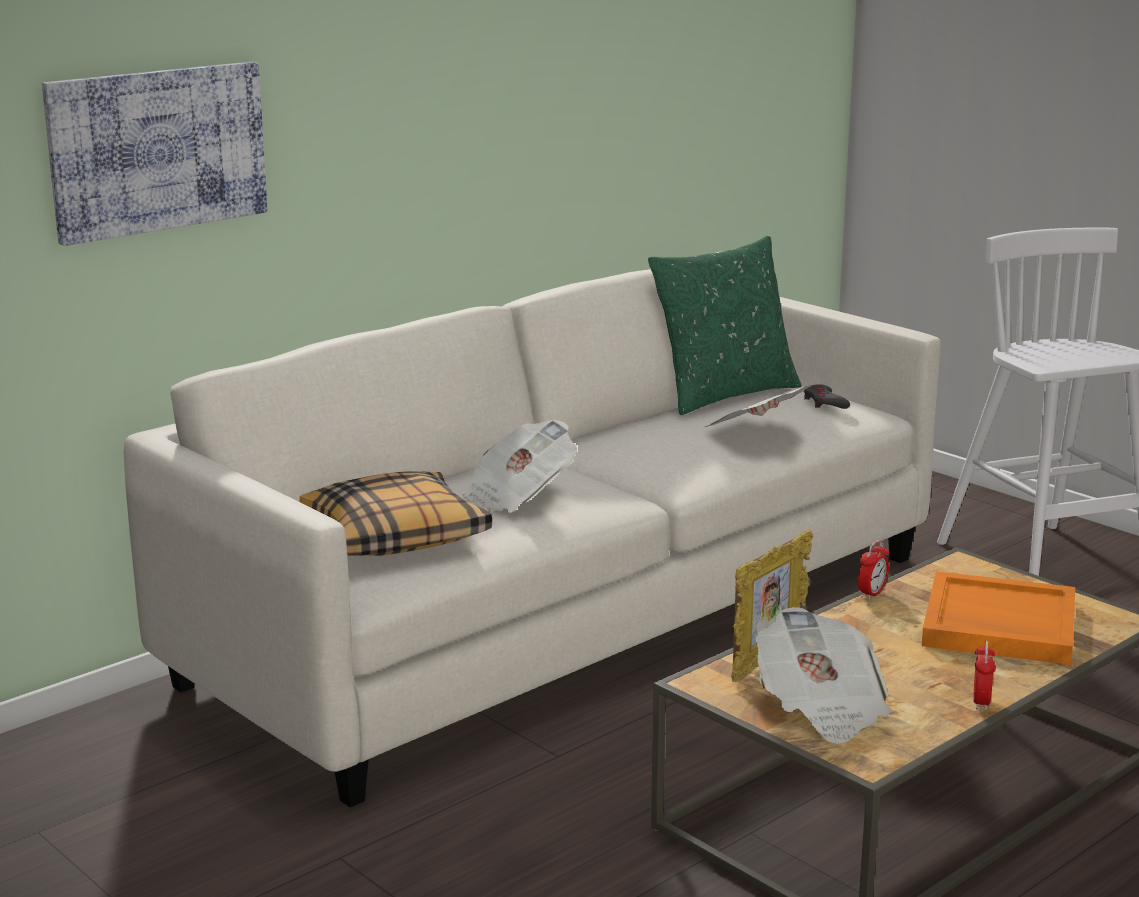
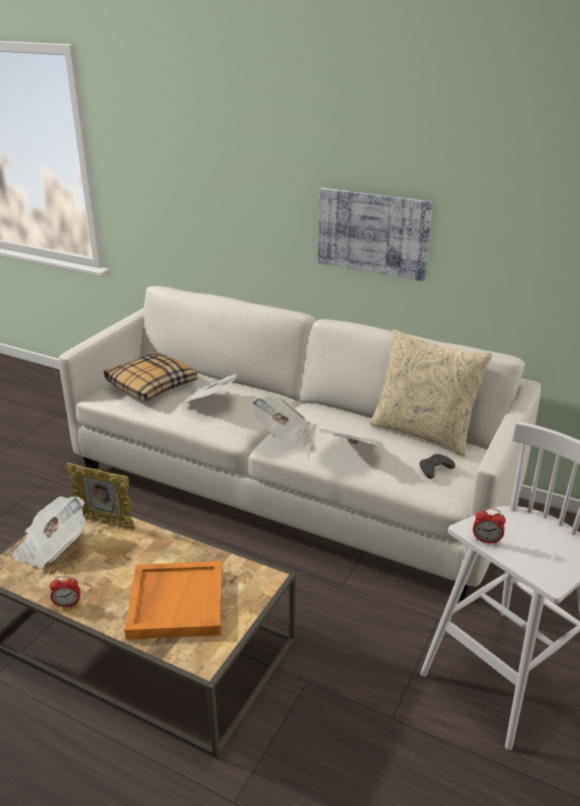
camera: 70 degrees right, 10 degrees up
picture [42,62,267,246] -> picture moved to [318,187,433,281]
green pillow [648,236,801,415] -> beige pillow [369,329,493,457]
alarm clock [858,540,889,600] -> alarm clock moved to [473,508,506,545]
none -> newspaper [252,396,313,446]

